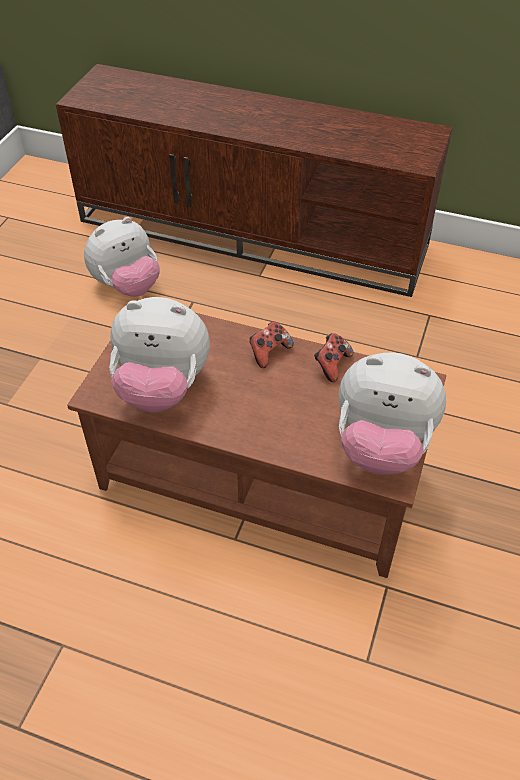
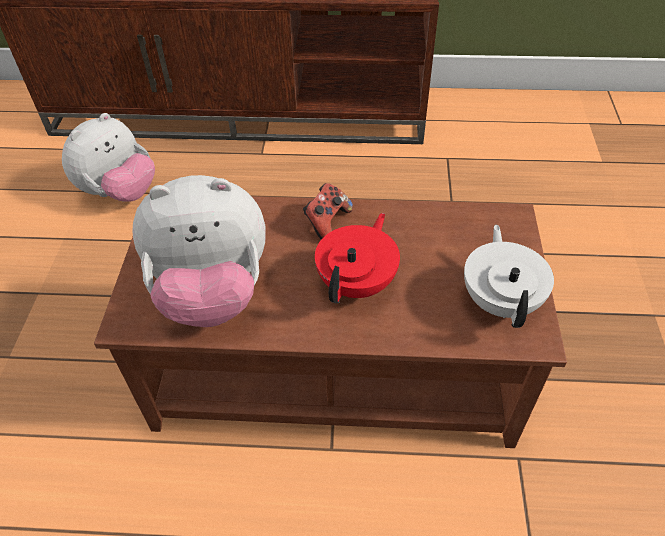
camera: 15 degrees left, 0 degrees up
game controller [314,333,353,382] -> none
plush toy [339,353,446,475] -> white teapot [464,225,554,328]
none -> red teapot [315,213,400,304]

